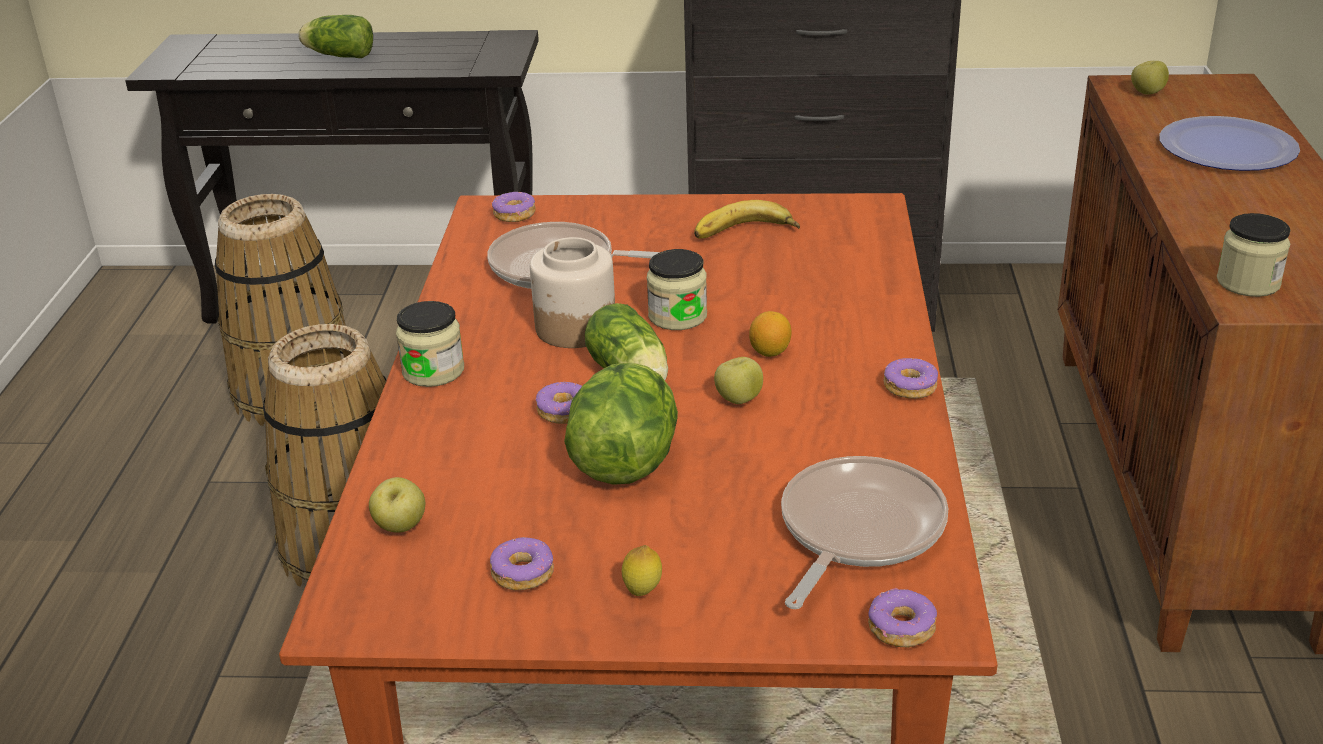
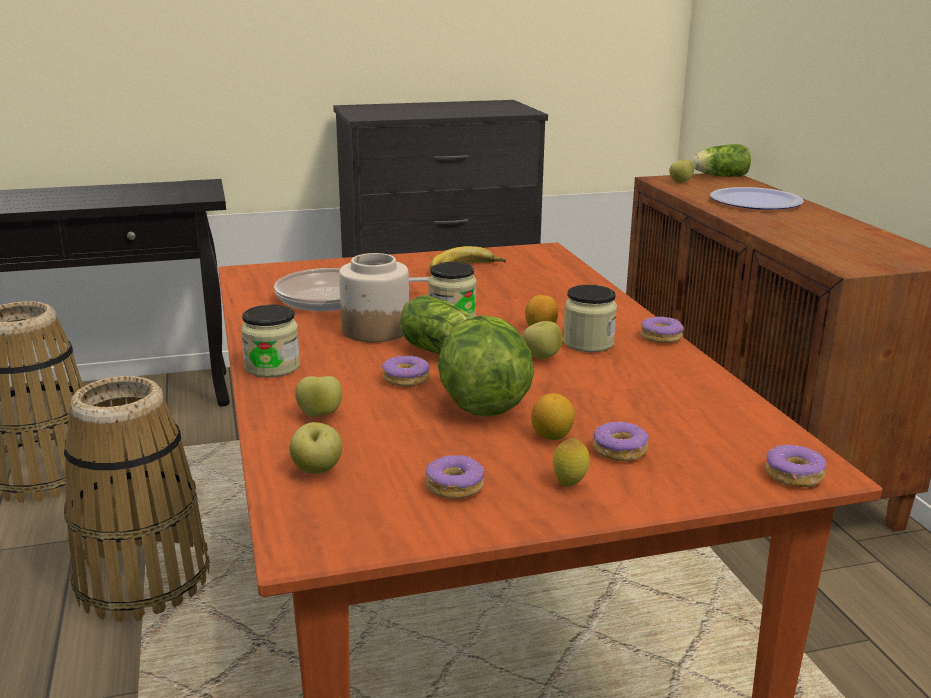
camera: 20 degrees left, 10 degrees down
lettuce [298,15,373,58] -> lettuce moved to [692,144,751,177]
donut [492,192,536,222] -> donut moved to [593,421,649,461]
frying pan [781,456,948,609] -> none
jar [1217,213,1290,297] -> jar moved to [563,285,617,352]
none -> apple [295,376,342,417]
none -> lemon [531,393,575,440]

